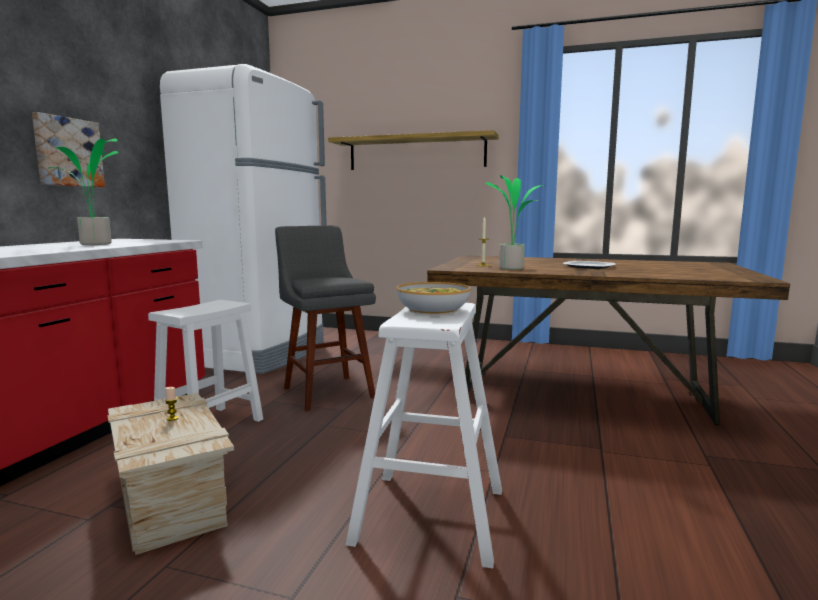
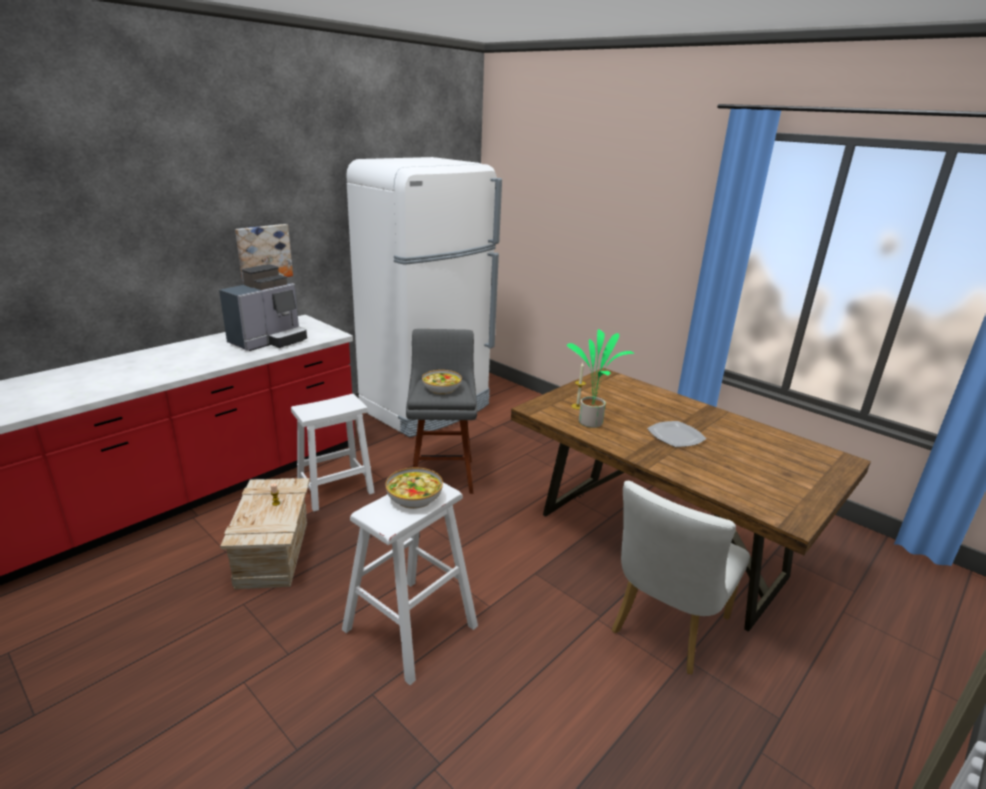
camera: 25 degrees right, 15 degrees up
potted plant [47,139,118,245] -> coffee machine [219,264,307,351]
shelf [328,130,499,170] -> none
none -> bowl [422,370,462,394]
none -> white chair [612,481,750,675]

